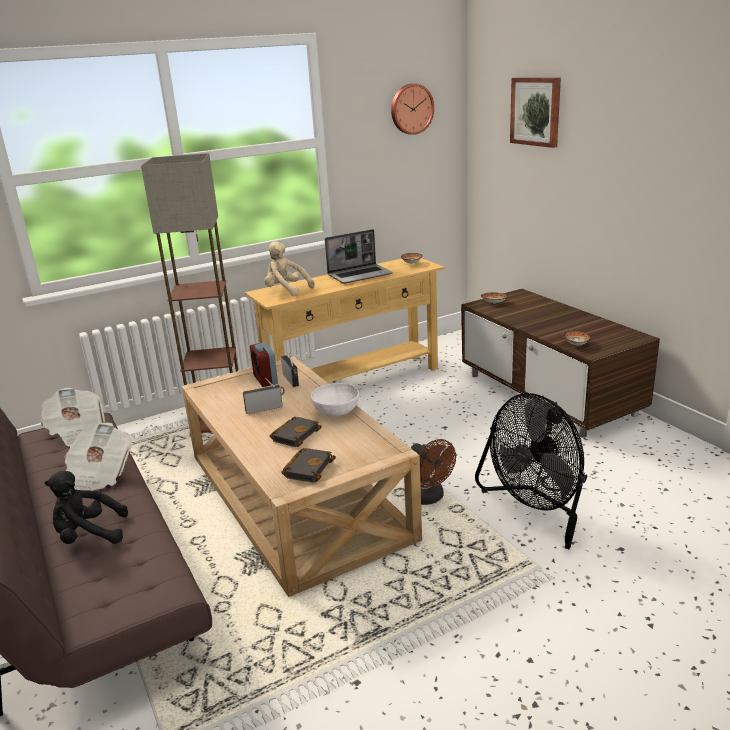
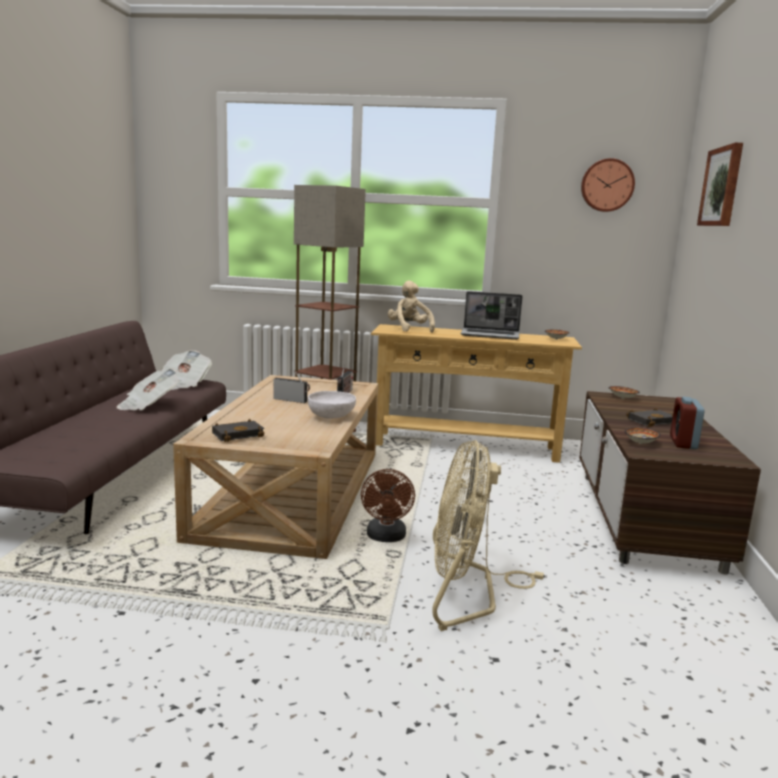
camera: 35 degrees right, 10 degrees down
black plush toy [45,471,128,544] -> none
alarm clock [250,342,278,387] -> alarm clock moved to [670,397,705,450]
black book [270,416,322,447] -> black book moved to [626,408,673,427]
black fan [475,393,588,550] -> beige fan [432,440,547,631]

